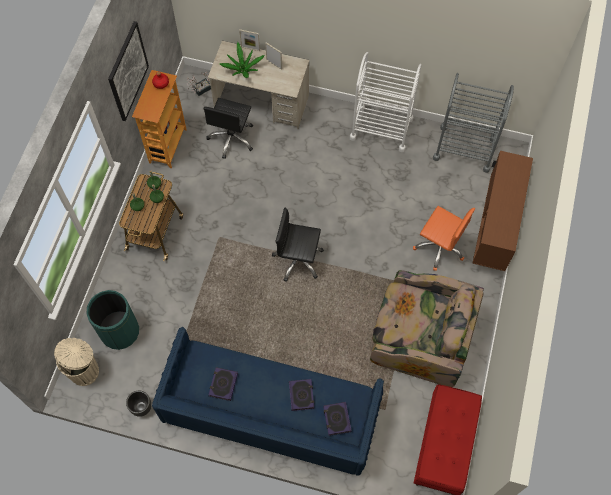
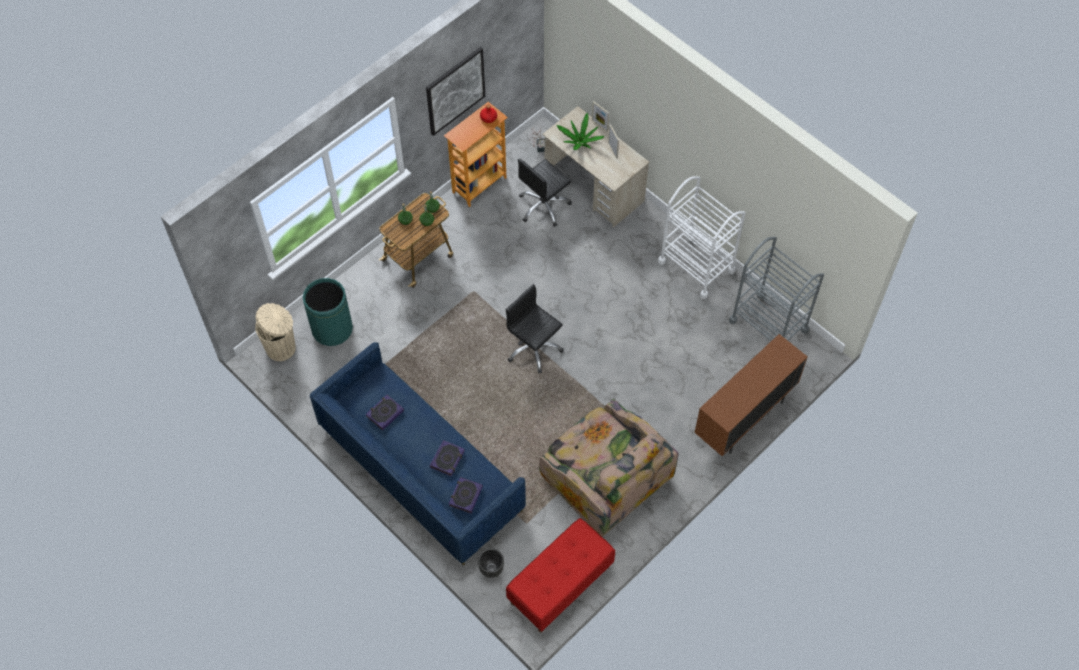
camera: 30 degrees right, 5 degrees down
black planter [126,390,151,417] -> black planter moved to [478,548,504,578]
orange office chair [413,206,475,271] -> none

